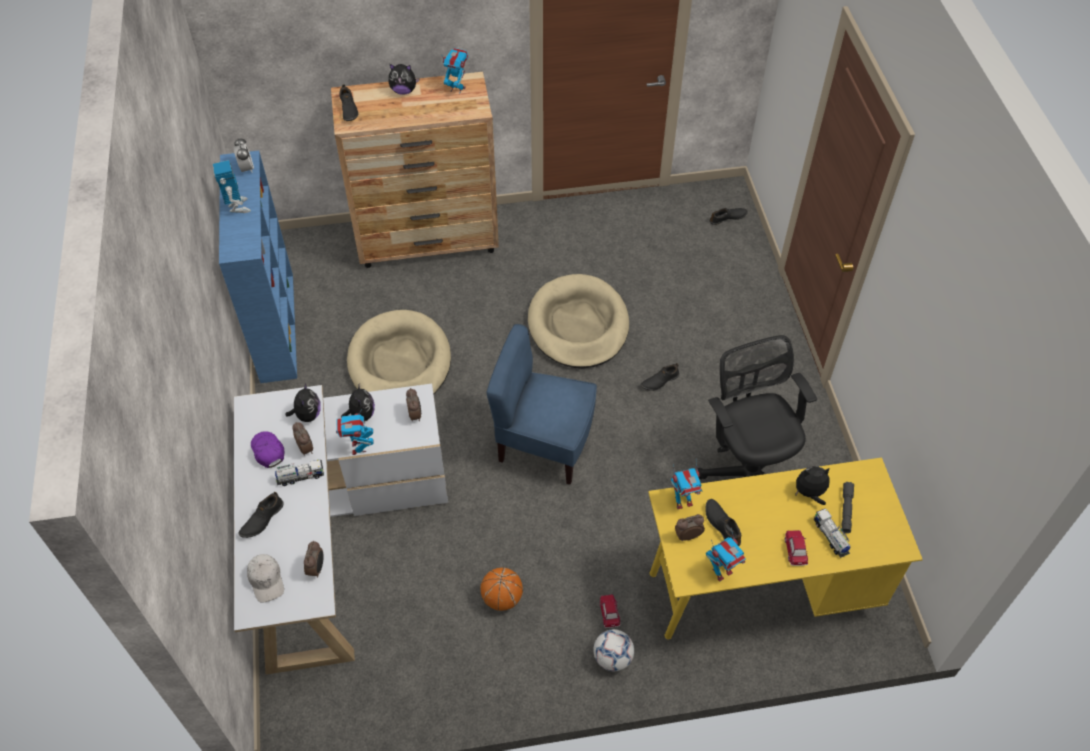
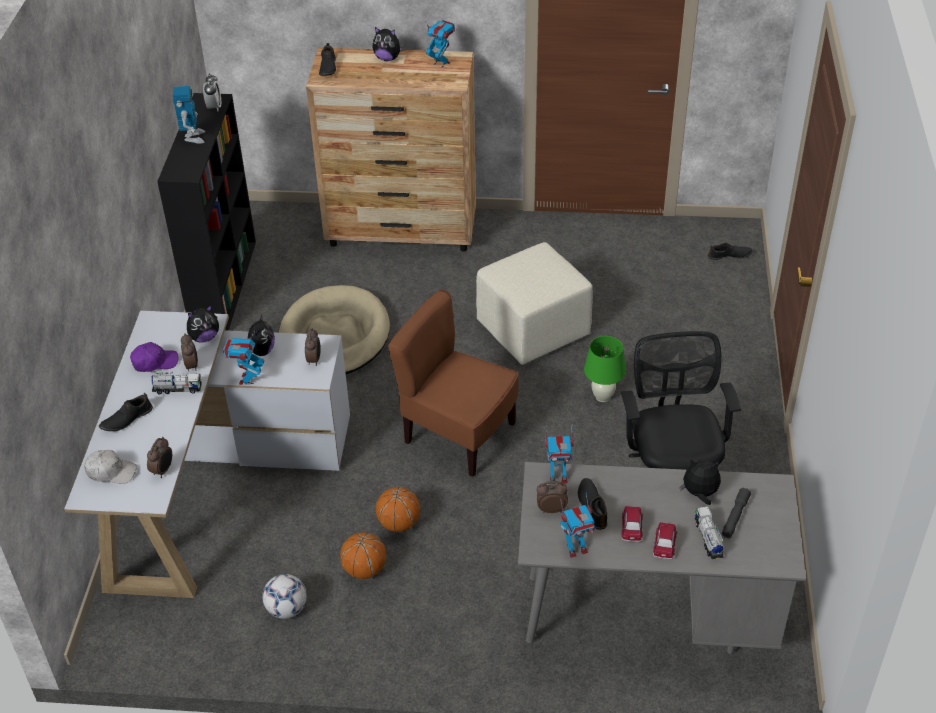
camera: 15 degrees right, 10 degrees down
blue bookcase [219,151,297,383] -> black bookcase [157,93,256,331]
white cap [247,554,284,603] -> white cap turned 75 degrees counterclockwise [85,450,137,484]
purple cap [251,431,284,468] -> purple cap turned 90 degrees clockwise [130,342,178,372]
plush toy [285,383,320,422] -> plush toy turned 45 degrees clockwise [187,305,219,342]
blue chair [486,324,597,485] -> brown chair [388,290,519,477]
beige dog bed [528,274,629,368] -> beige ottoman [476,242,593,365]
football [594,629,634,671] -> football moved to [262,574,307,619]
toy car [599,594,620,628] -> toy car moved to [622,506,644,542]
black shoe [641,363,680,391] -> green table lamp [584,336,626,402]
yellow desk [648,458,923,640] -> grey desk [518,462,806,655]
none -> basketball [376,487,420,532]

